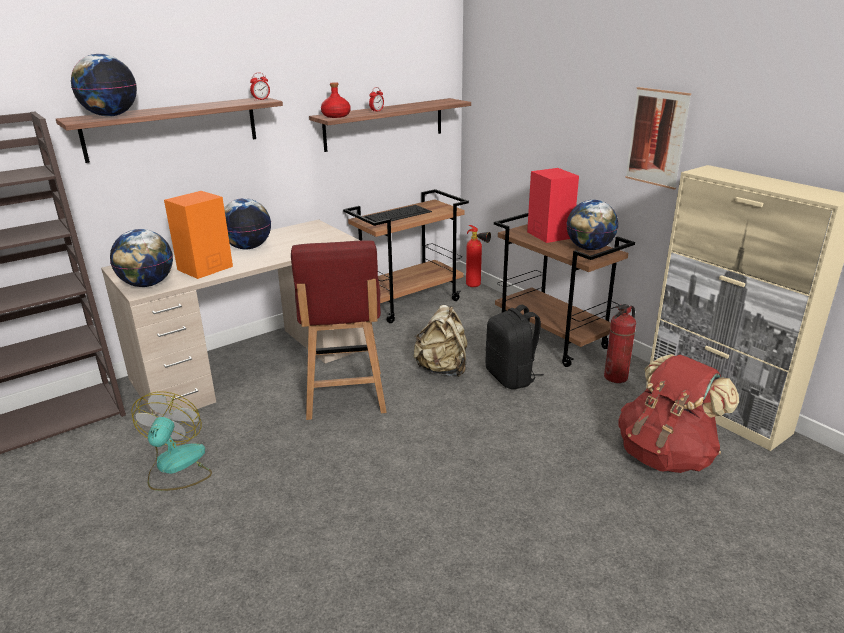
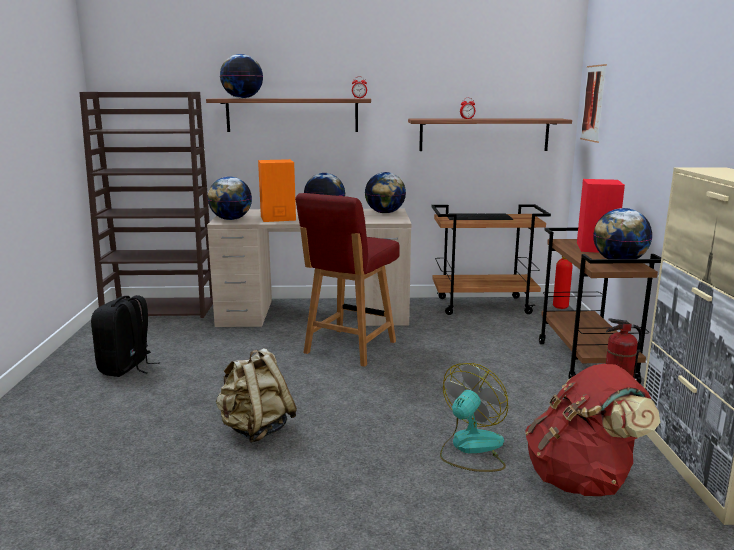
camera: 35 degrees right, 10 degrees down
fan [131,391,212,491] -> fan moved to [440,363,508,472]
red bottle [321,82,351,118] -> none
beige backpack [414,305,468,377] -> beige backpack moved to [216,348,297,443]
black backpack [485,305,544,389] -> black backpack moved to [91,295,160,377]
picture [625,87,691,190] -> picture moved to [580,64,607,143]
none -> globe [365,172,406,214]

